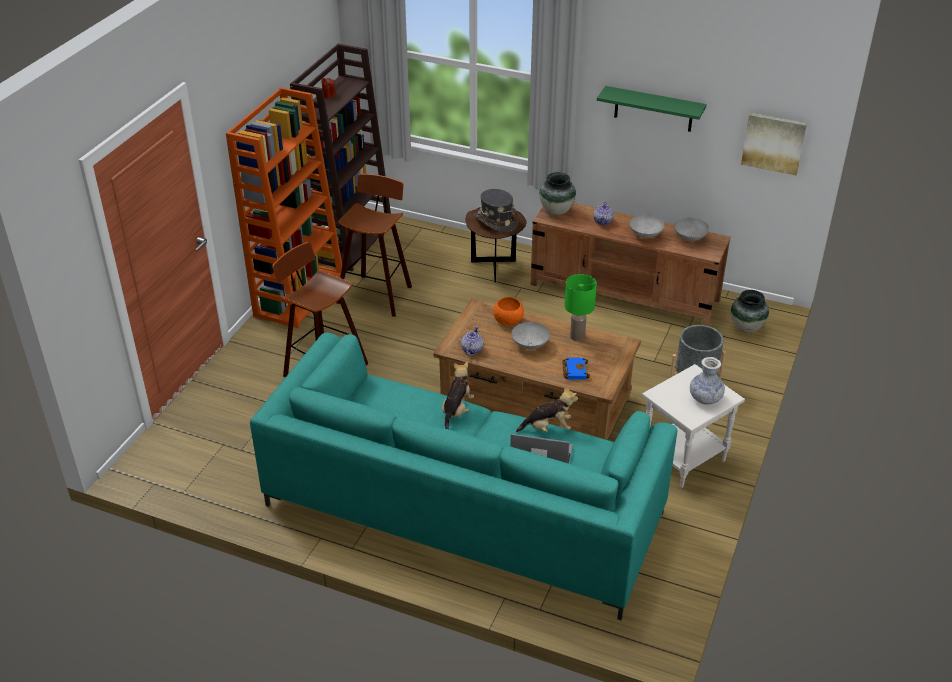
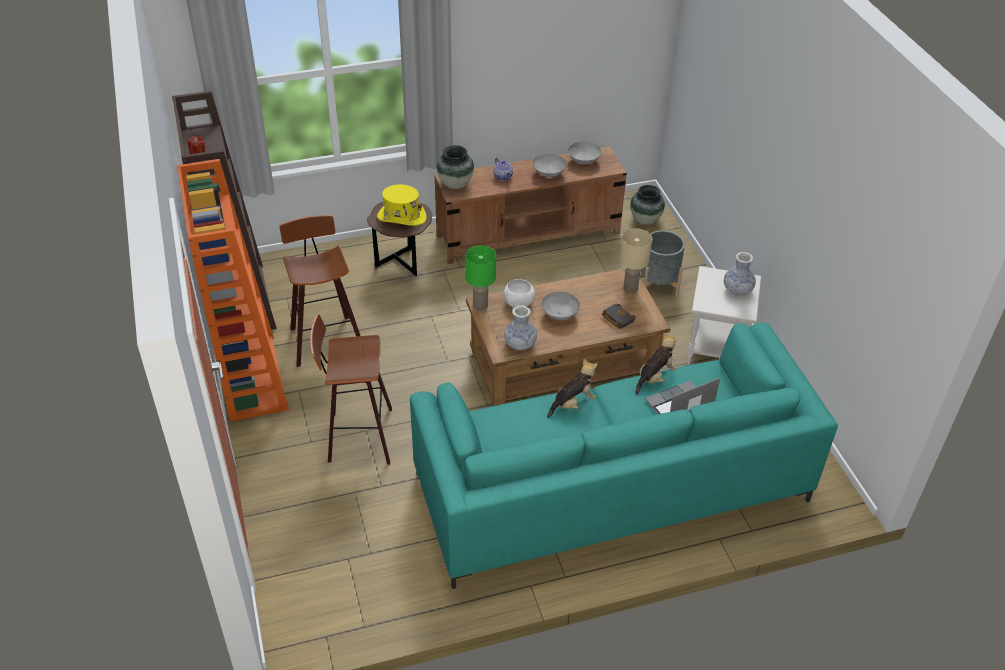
camera: 40 degrees left, 5 degrees up
plush toy [442,362,474,429] -> plush toy turned 75 degrees clockwise [547,359,598,418]
teapot [461,326,484,356] -> vase [504,305,537,350]
grey hat [474,189,519,232] -> yellow hat [377,184,427,226]
orange bowl [493,297,524,326] -> white bowl [504,279,535,307]
blue book [562,358,590,380] -> black book [601,304,636,329]
green table lamp [564,274,597,341] -> green table lamp moved to [465,245,496,311]
green shelf [597,86,707,132] -> none
picture [741,113,807,175] -> none
none -> beige table lamp [620,228,652,293]

